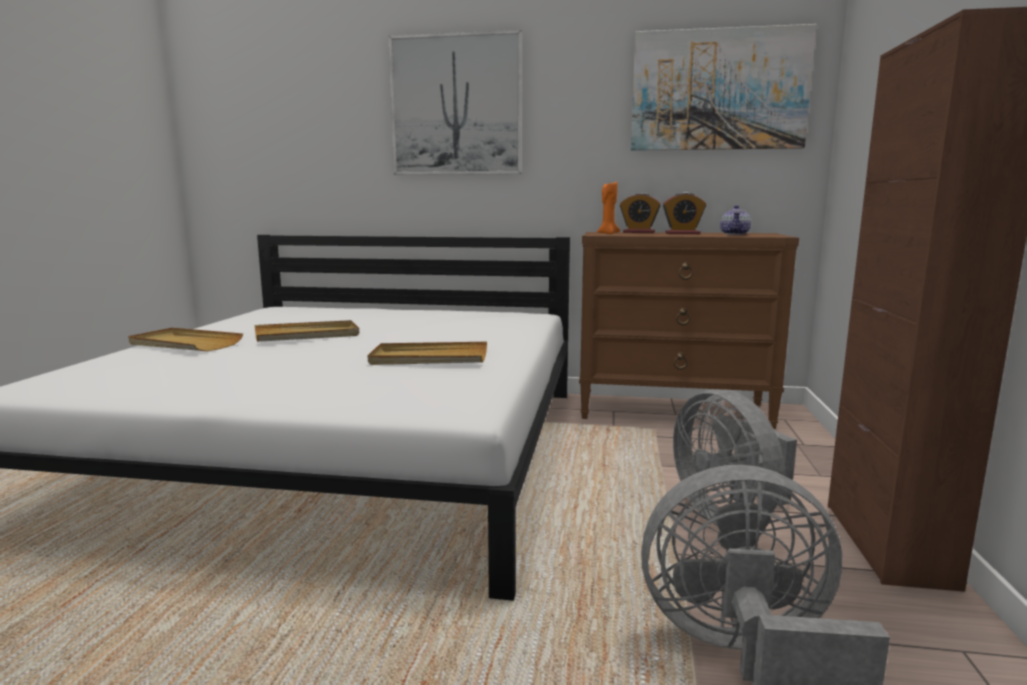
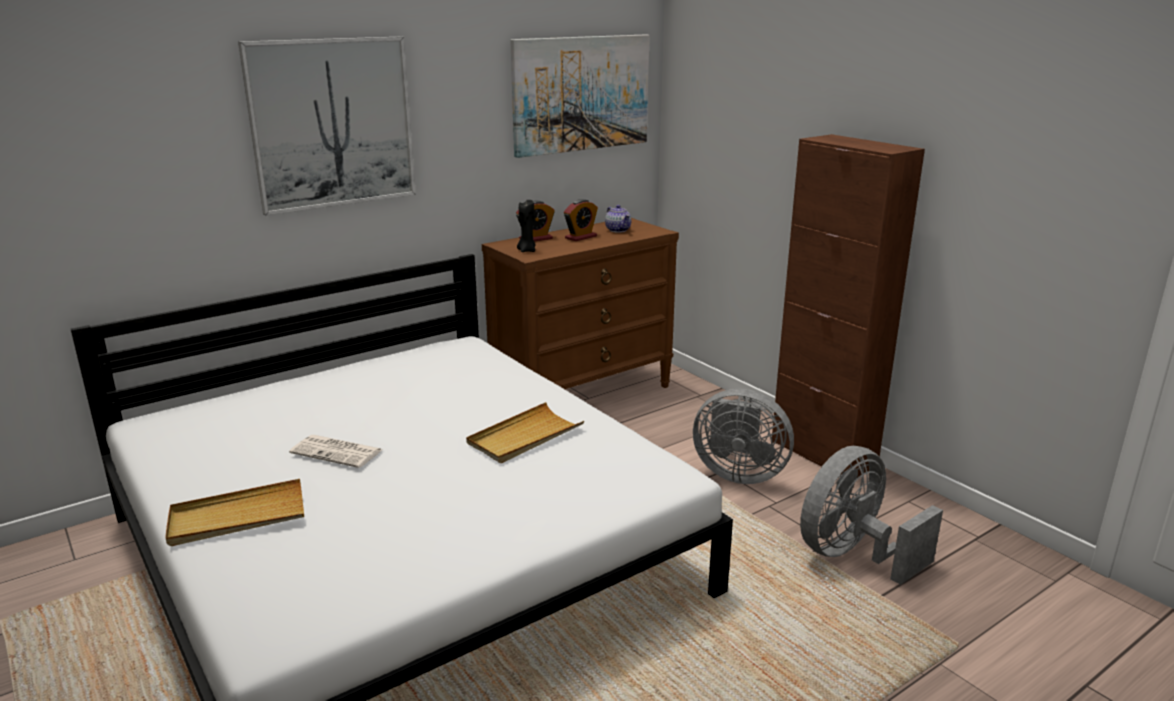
camera: 45 degrees left, 10 degrees up
beige tray [255,320,359,342] -> newspaper [289,435,382,468]
orange candle [597,182,620,234] -> black candle [517,200,536,252]

